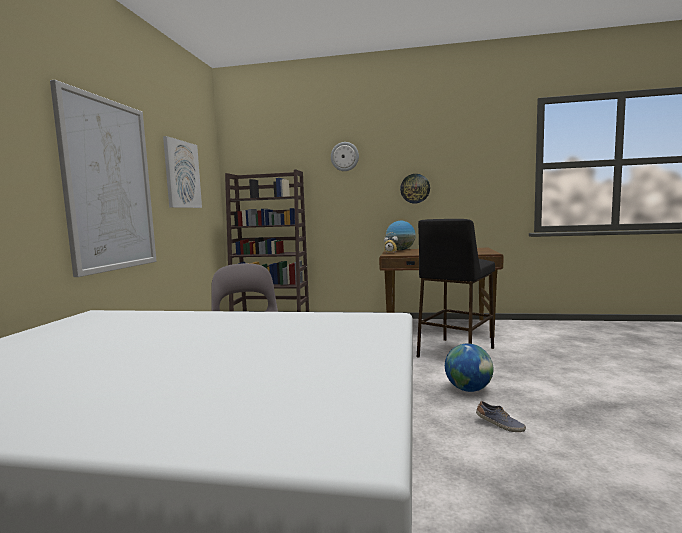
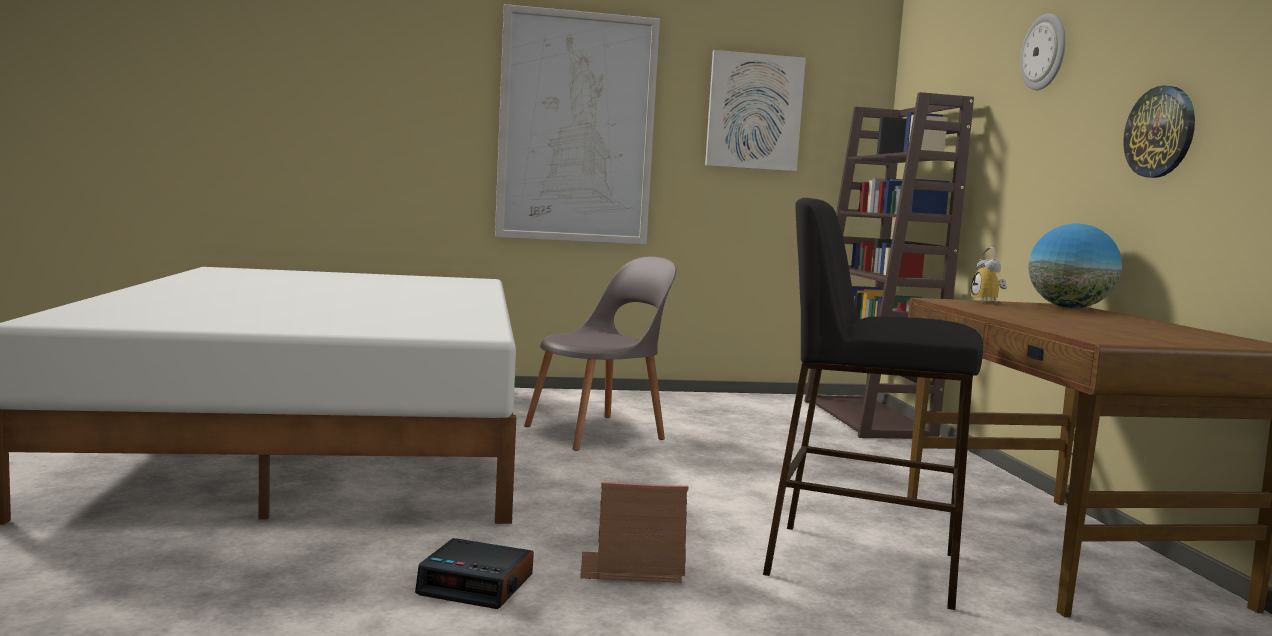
camera: 70 degrees right, 0 degrees up
globe [445,343,493,392] -> toy house [580,482,688,583]
shoe [476,401,526,432] -> alarm clock [415,538,534,609]

